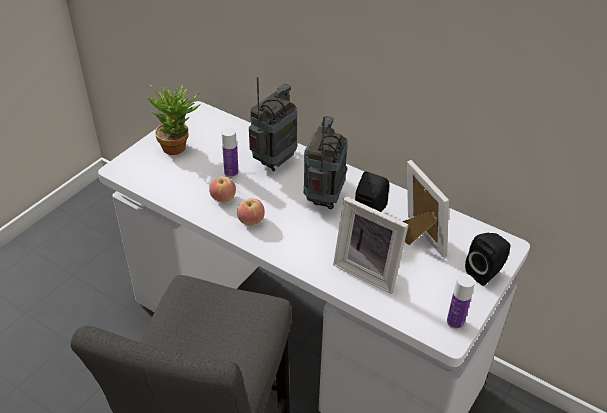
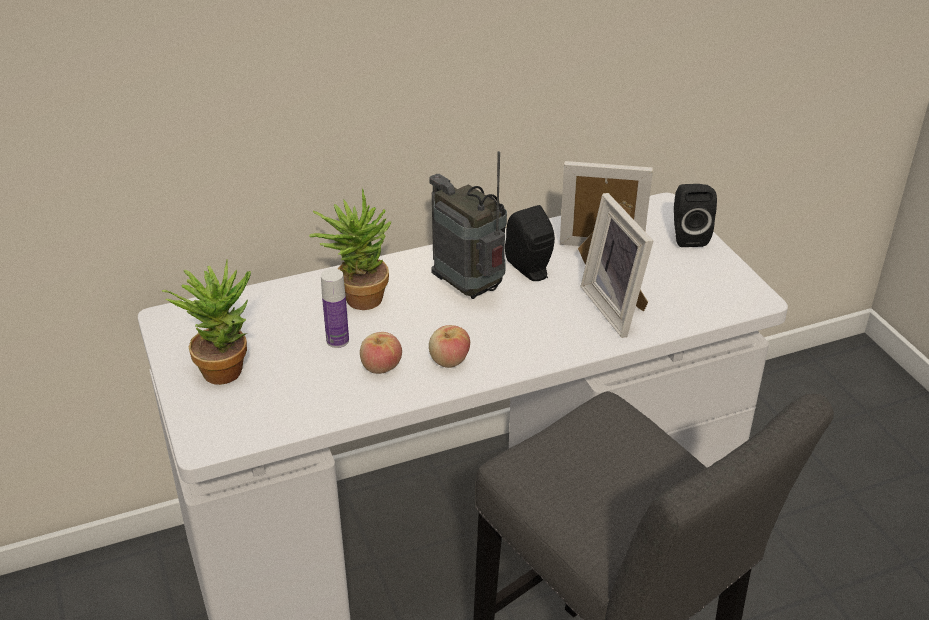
camera: 55 degrees left, 5 degrees down
radio [249,77,297,171] -> potted plant [309,188,392,310]
picture frame [333,197,409,294] -> picture frame turned 90 degrees clockwise [580,193,653,338]
bottle [447,274,475,329] -> none

